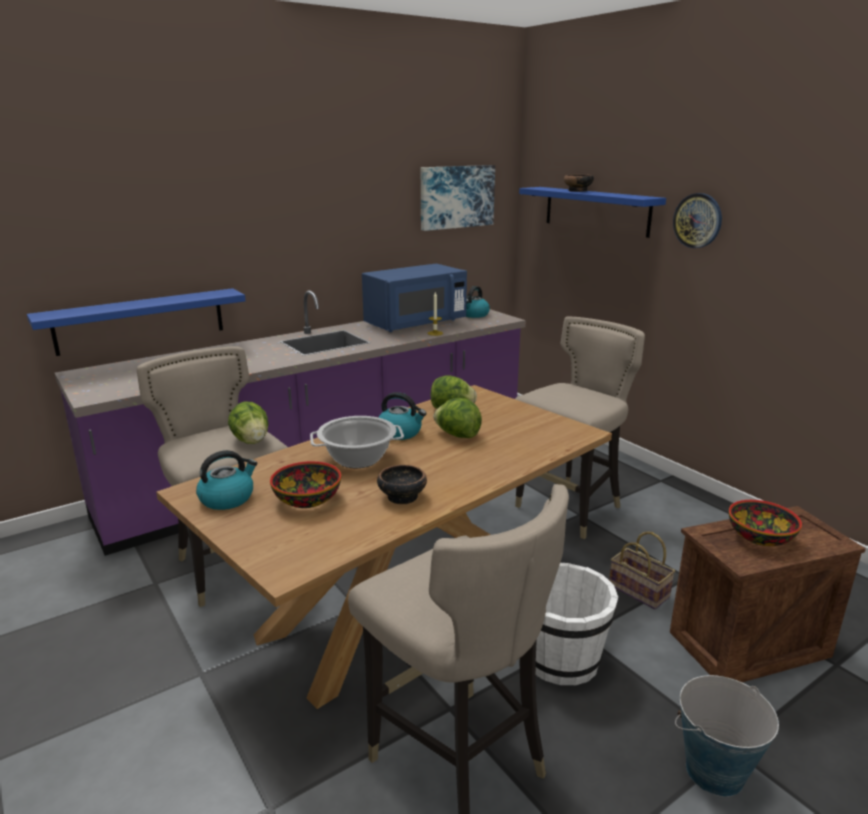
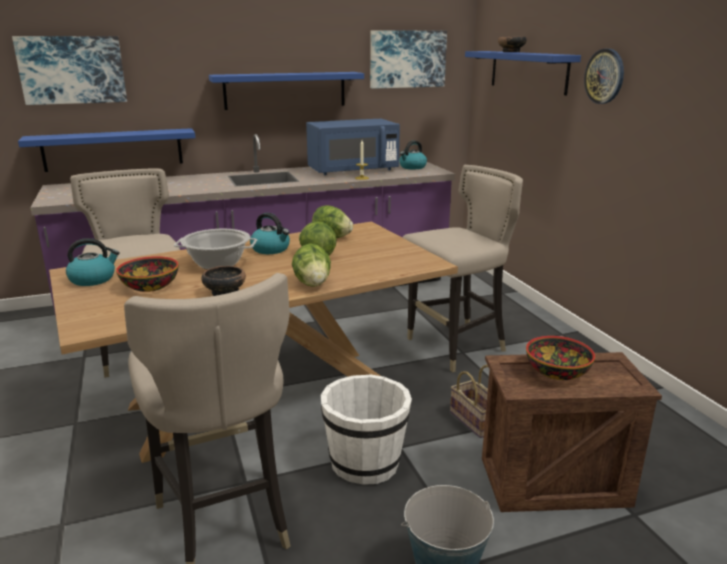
camera: 15 degrees right, 0 degrees up
lettuce [228,401,268,444] -> lettuce moved to [292,243,331,287]
none -> picture [12,36,127,105]
none -> blue shelf [209,72,364,110]

